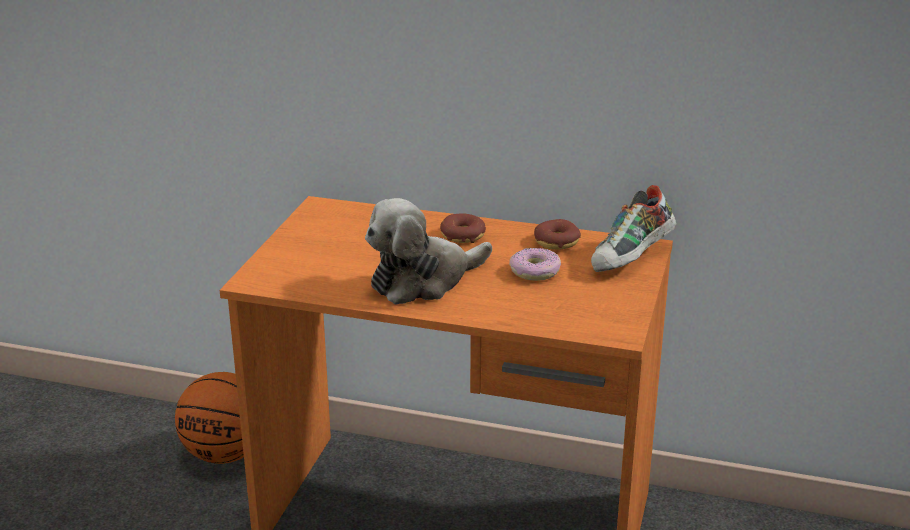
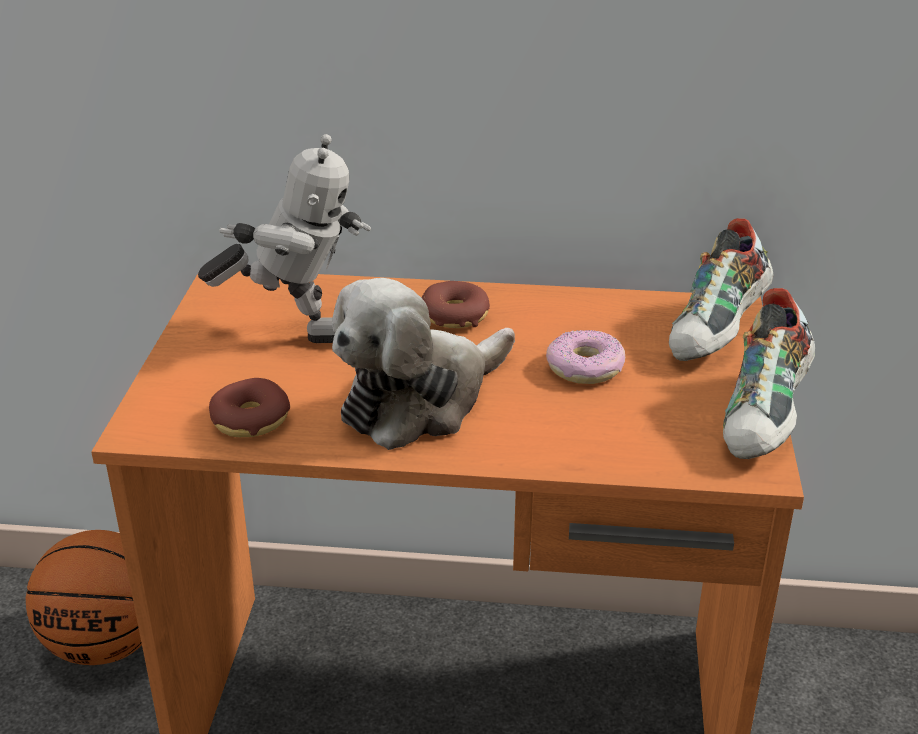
camera: 10 degrees left, 5 degrees up
donut [534,219,581,250] -> donut moved to [209,378,290,437]
none -> toy robot [198,134,371,343]
none -> shoe [723,288,815,459]

